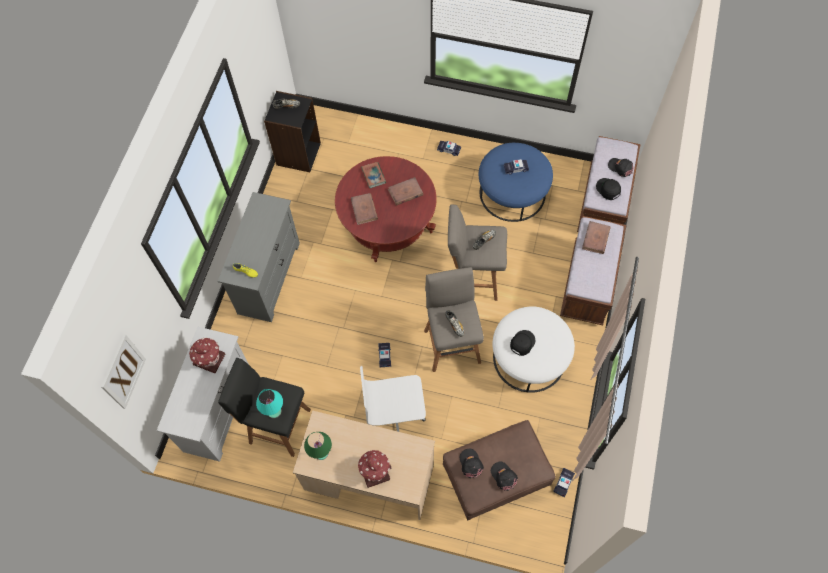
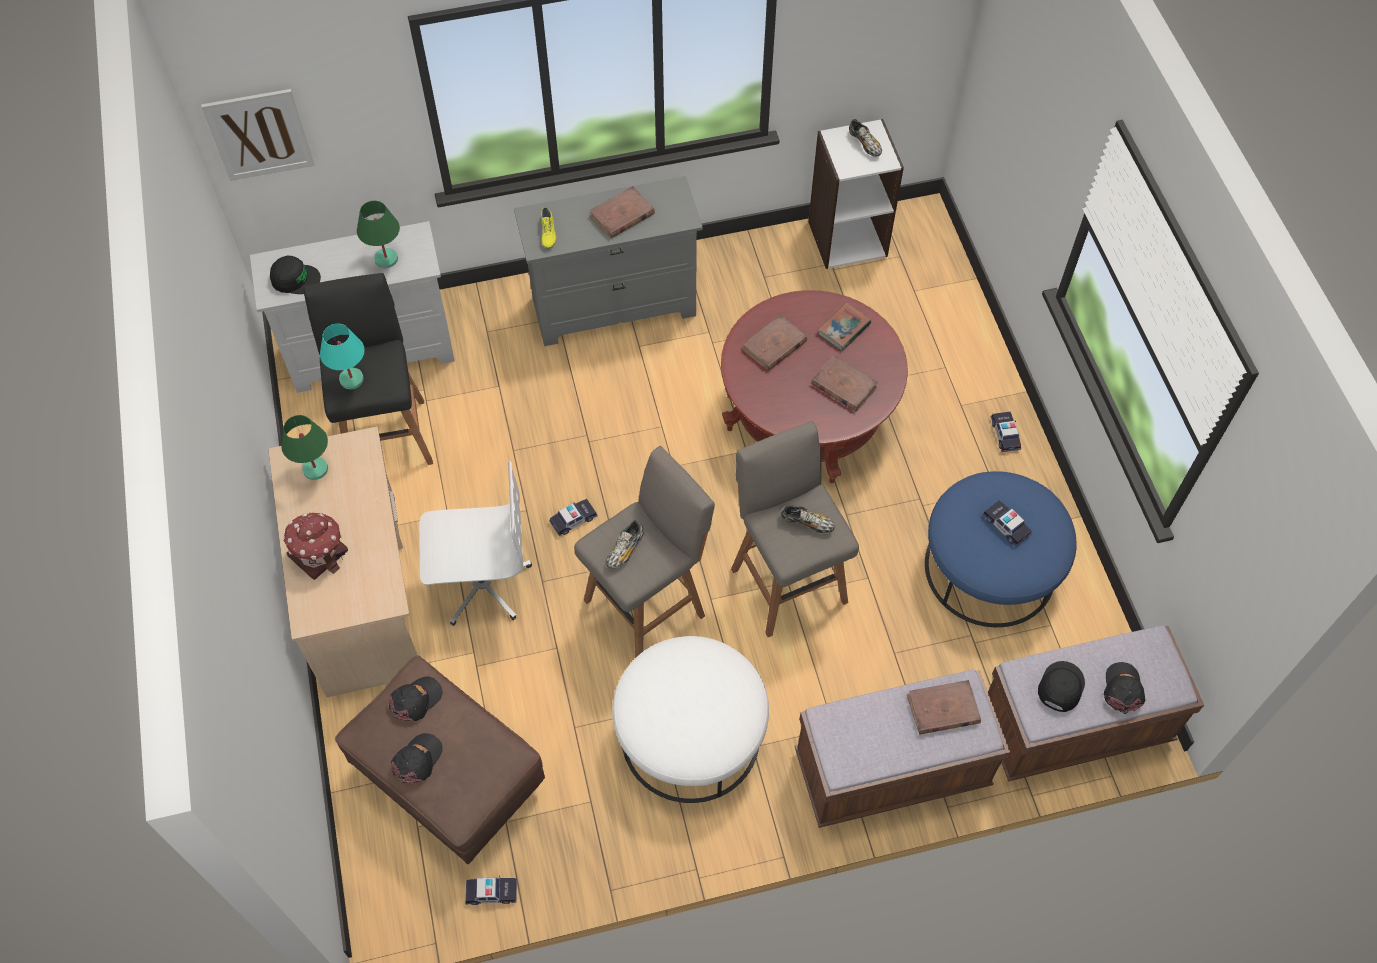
camera: 60 degrees right, 5 degrees down
toy house [189,338,225,373] -> green table lamp [357,201,400,268]
black bookcase [264,91,321,172] -> white bookcase [808,119,904,269]
white office chair [360,366,426,432] -> white office chair turned 120 degrees clockwise [419,461,532,626]
black cap [510,330,535,356] -> black cap moved to [270,256,321,294]
none -> brown book [589,186,655,238]

